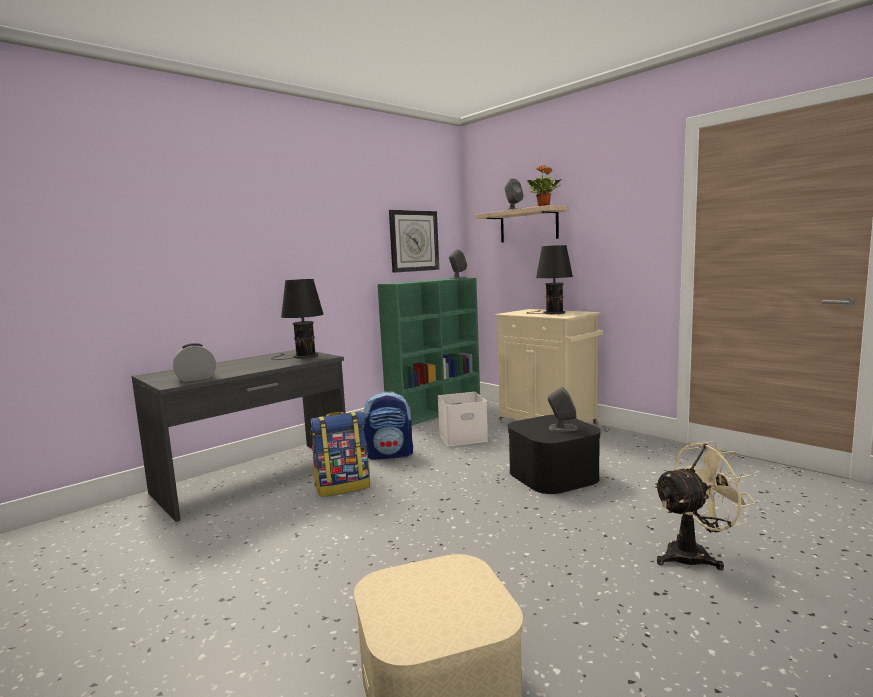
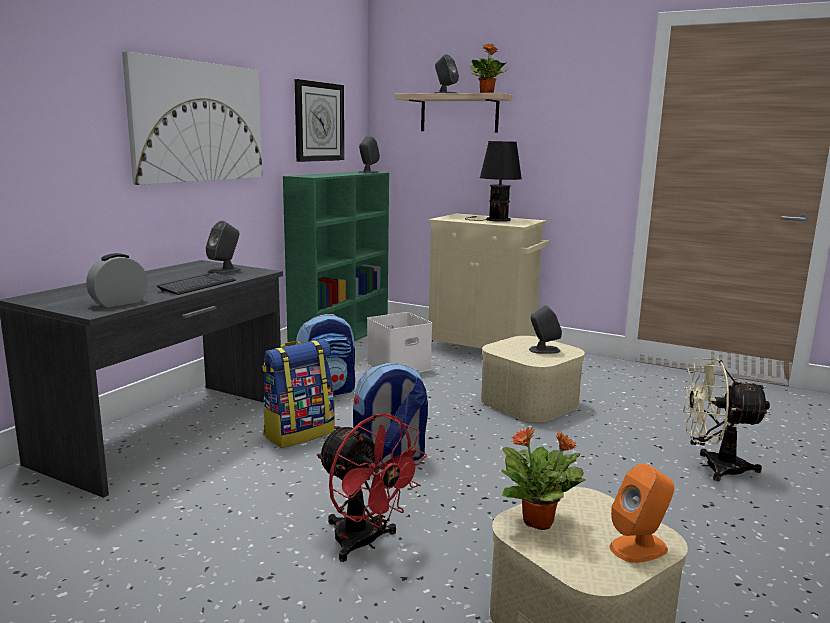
camera: 20 degrees left, 5 degrees up
black table lamp [271,279,324,360] -> grey speaker [206,221,241,274]
black storage box [508,415,601,494] -> beige storage box [481,336,585,422]
beige fan [653,441,756,570] -> beige fan turned 135 degrees counterclockwise [683,358,770,481]
none -> picture [122,51,262,185]
none -> keyboard [157,272,236,295]
none -> red fan [317,414,427,562]
none -> backpack [353,363,428,466]
none -> potted plant [501,427,585,530]
none -> orange speaker [609,464,674,563]

